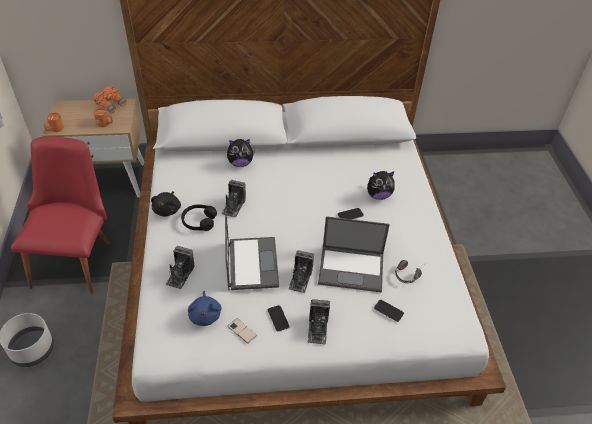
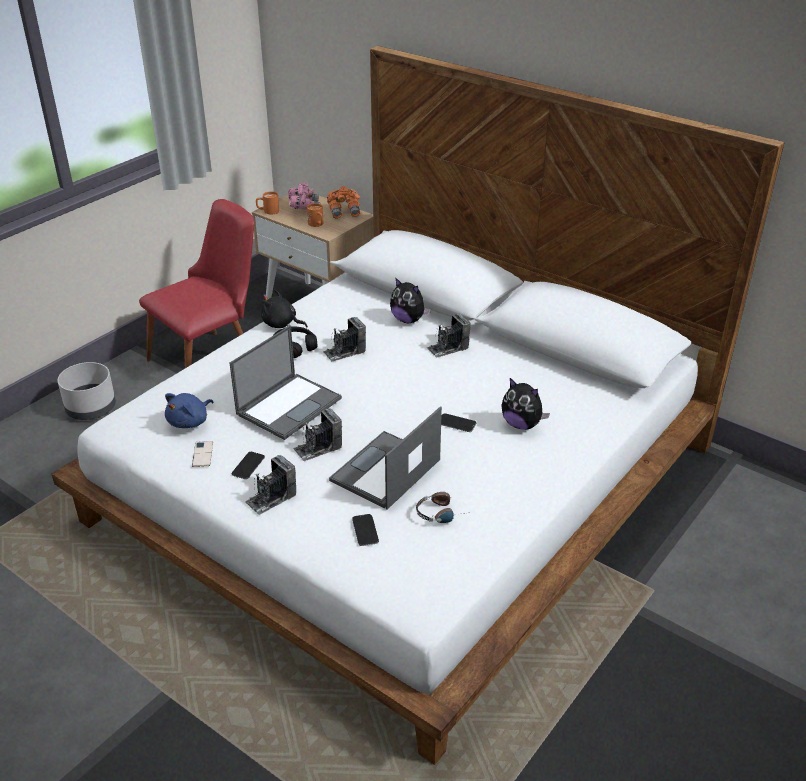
camera: 45 degrees right, 10 degrees down
black plush toy [151,191,181,216] -> black plush toy turned 60 degrees clockwise [261,290,308,328]
camera [165,246,195,289] -> camera moved to [427,314,471,357]
laptop [318,216,390,292] -> laptop turned 75 degrees clockwise [329,406,442,510]
none -> pink binoculars [288,182,321,210]

